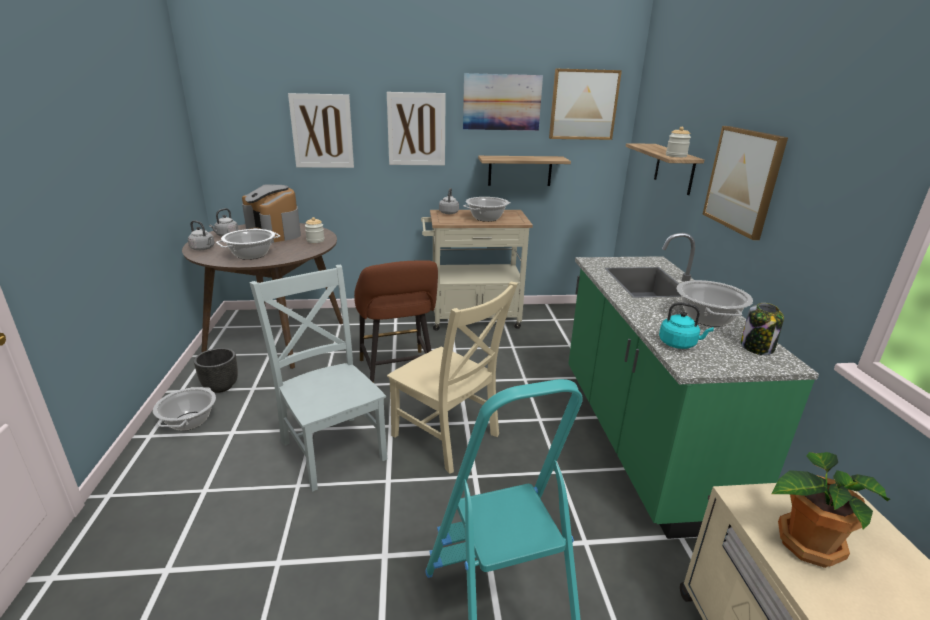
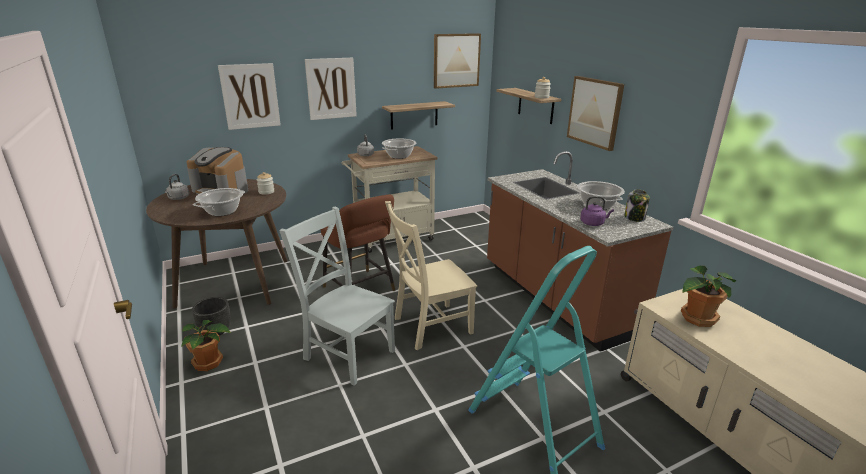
camera: 20 degrees left, 0 degrees up
cooking pot [153,387,216,431] -> potted plant [181,320,231,371]
grey kettle [188,220,214,250] -> none
beige chair [387,282,518,474] -> beige chair turned 135 degrees clockwise [385,201,477,350]
picture [463,73,543,131] -> none
green counter [568,233,819,539] -> brown counter [487,151,674,352]
turquoise kettle [659,302,714,349] -> purple kettle [580,196,614,226]

